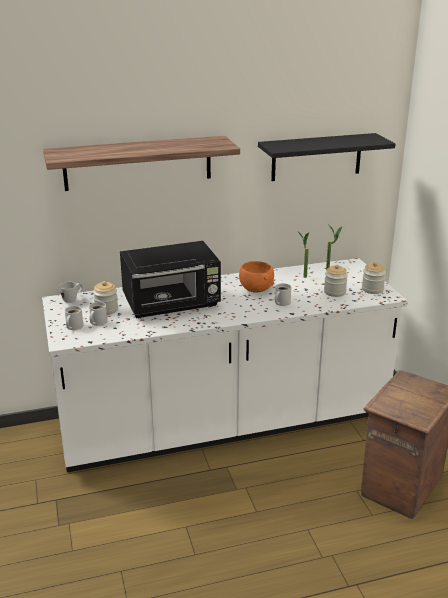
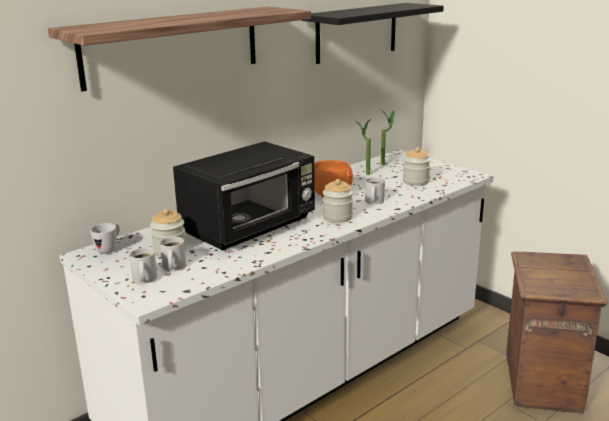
camera: 25 degrees left, 5 degrees down
jar [362,262,386,294] -> jar moved to [323,179,353,223]

